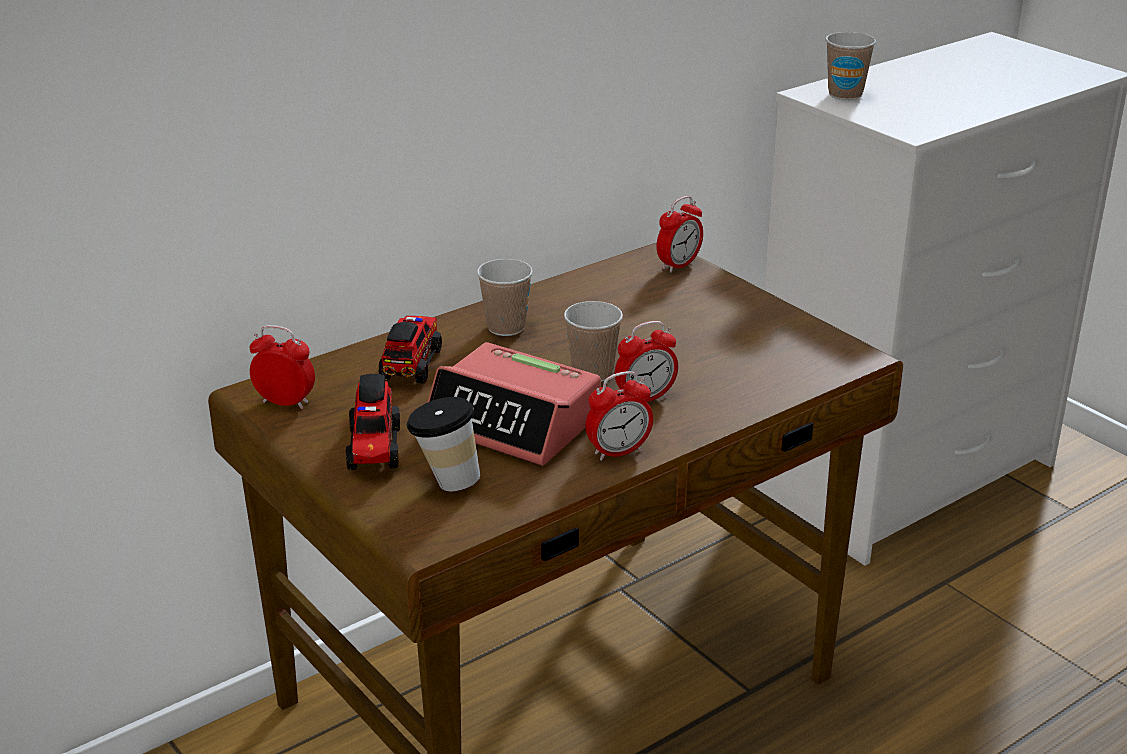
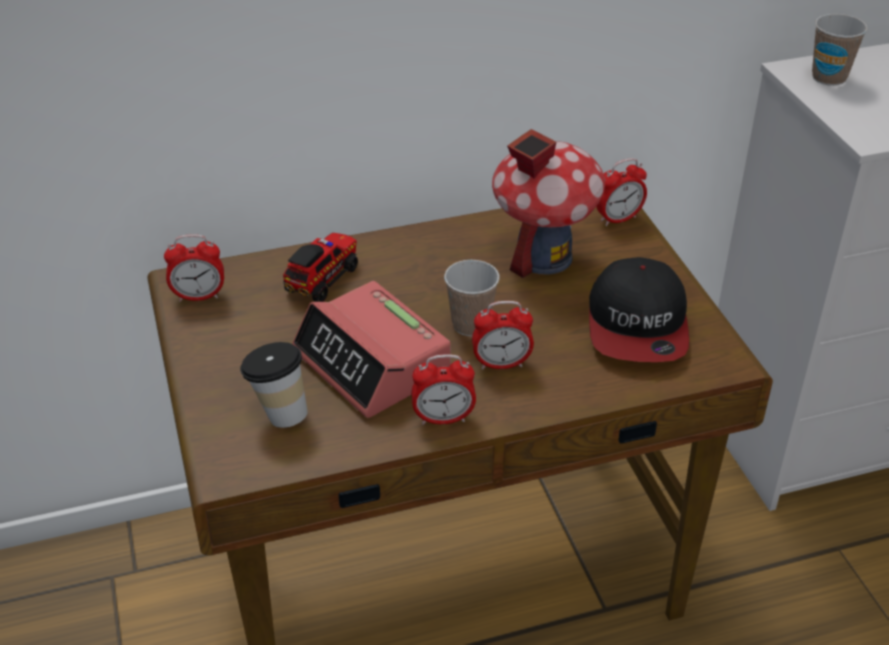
camera: 20 degrees right, 10 degrees up
alarm clock [249,325,315,409] -> alarm clock turned 135 degrees clockwise [164,234,224,302]
toy truck [346,374,400,470] -> none
cup [477,259,533,336] -> none
none -> toy house [492,129,605,278]
none -> cap [589,257,689,362]

